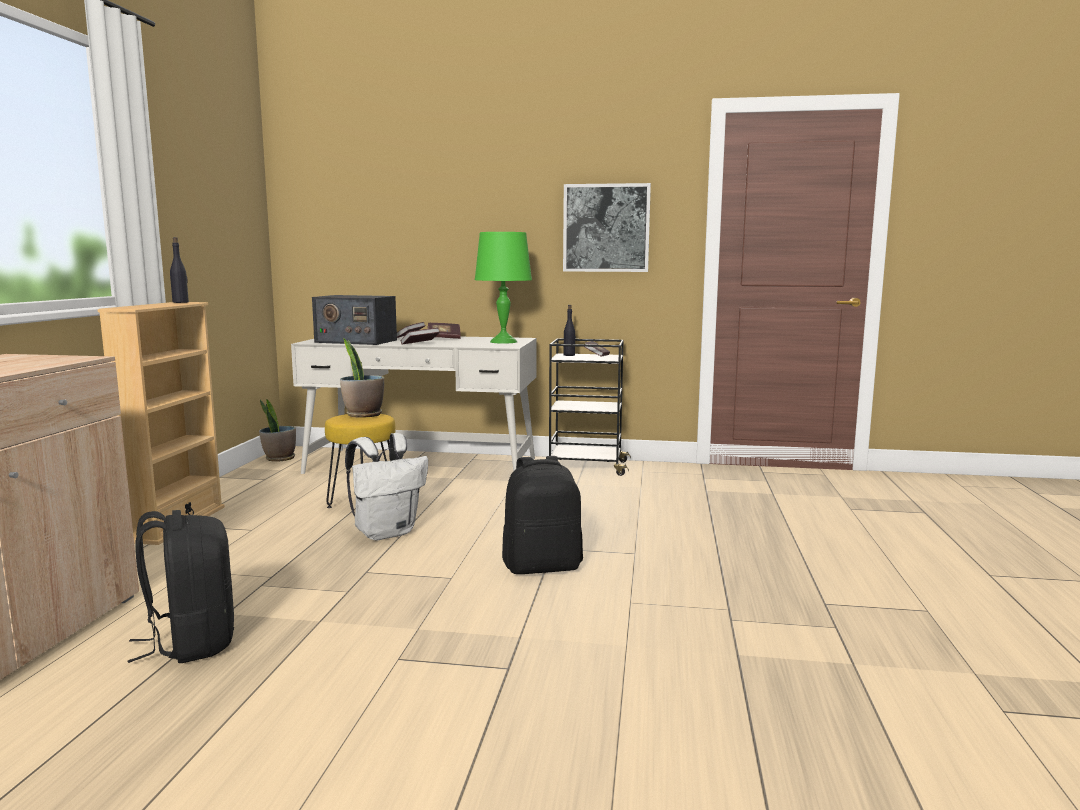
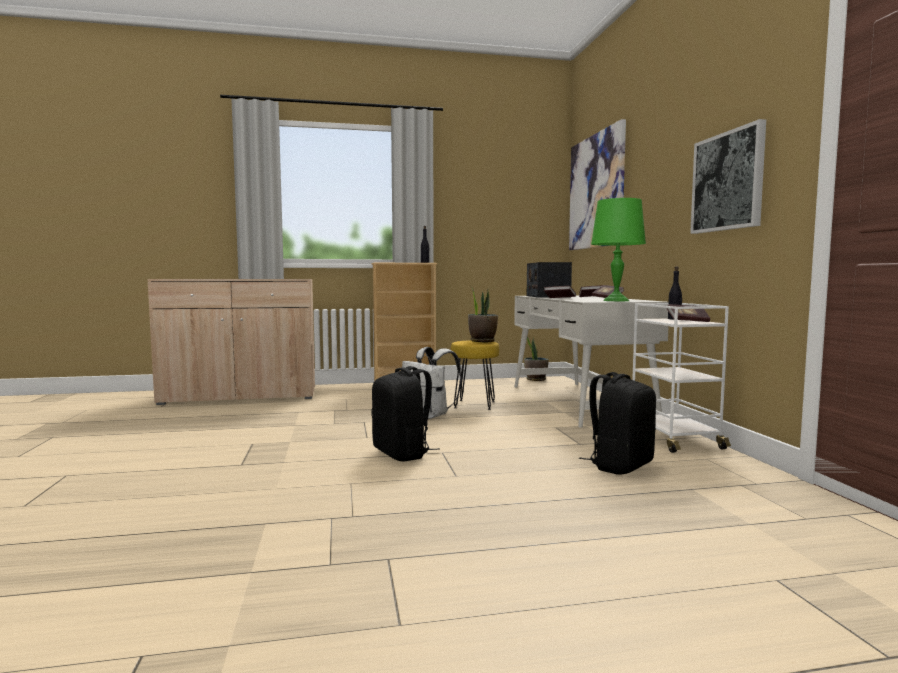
camera: 70 degrees right, 5 degrees down
black backpack [127,510,234,663] -> black backpack moved to [579,372,656,475]
black cart [549,338,631,476] -> white cart [632,303,731,453]
none -> picture [569,119,626,250]

